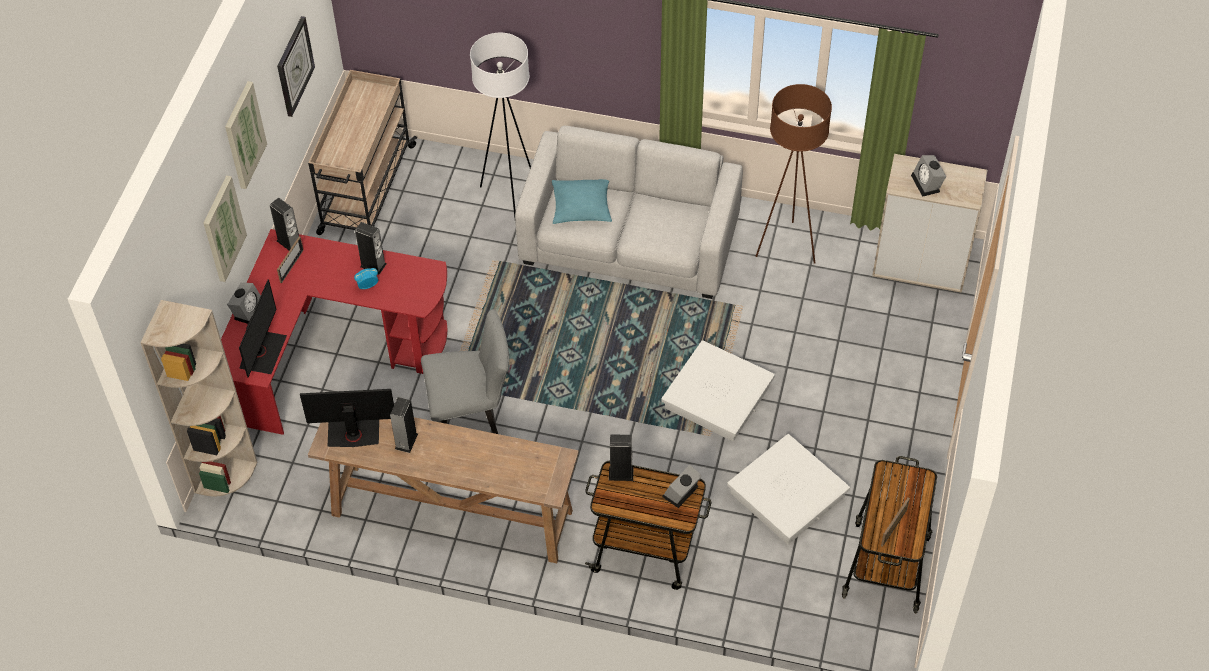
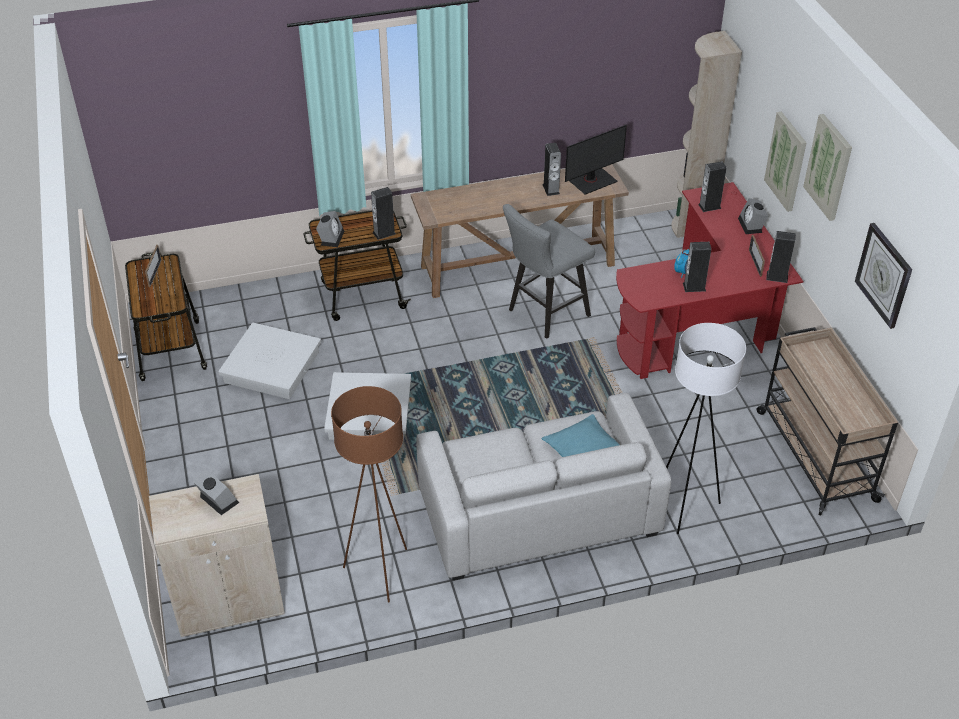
camera: 150 degrees right, 10 degrees down
monitor [239,279,287,377] -> speaker [698,161,726,212]

